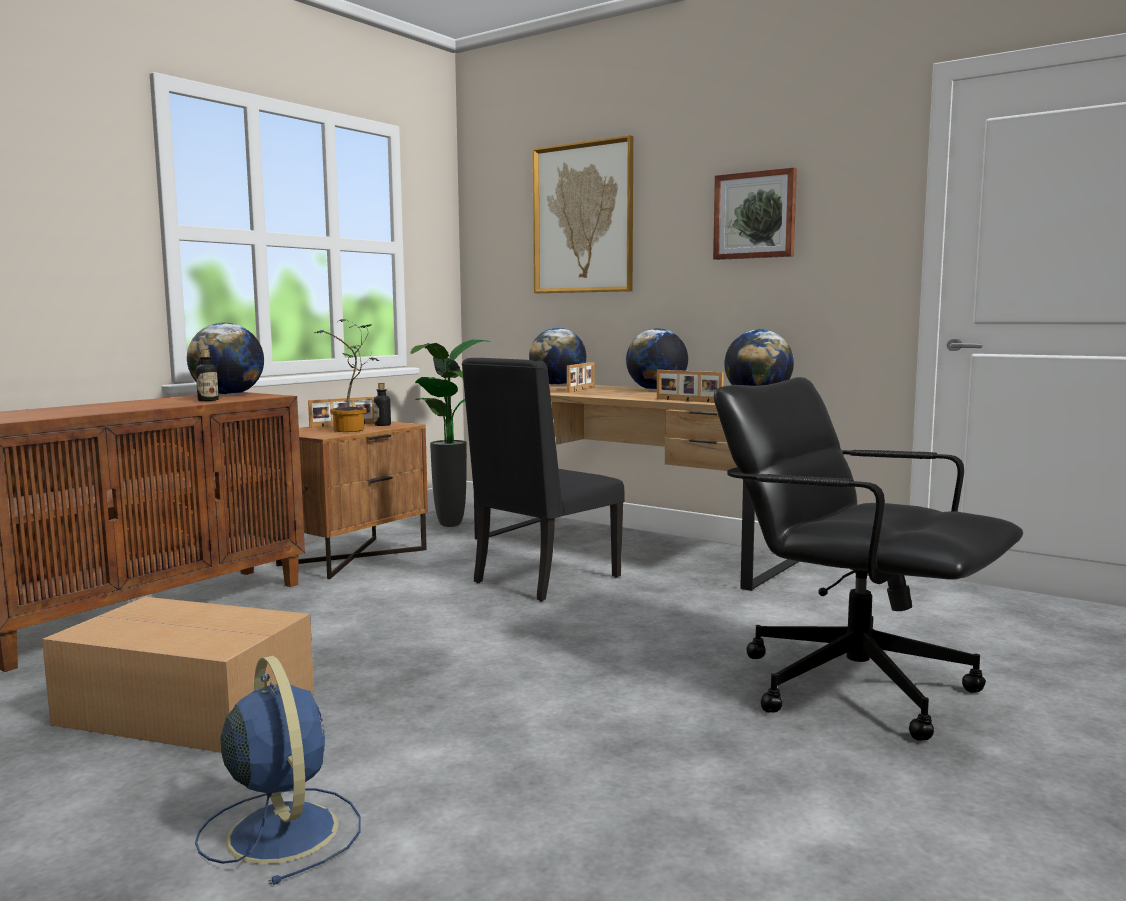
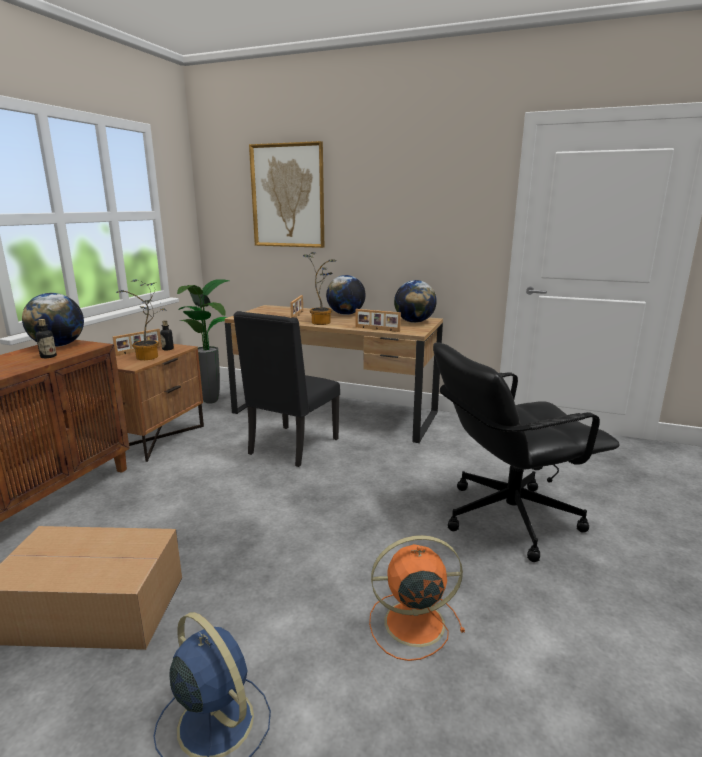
camera: 15 degrees left, 10 degrees up
globe [529,328,586,385] -> none
picture [713,168,797,260] -> none
black office chair [714,377,1023,741] -> black office chair turned 45 degrees counterclockwise [433,342,619,562]
none -> potted plant [303,252,336,325]
none -> orange fan [369,535,465,661]

